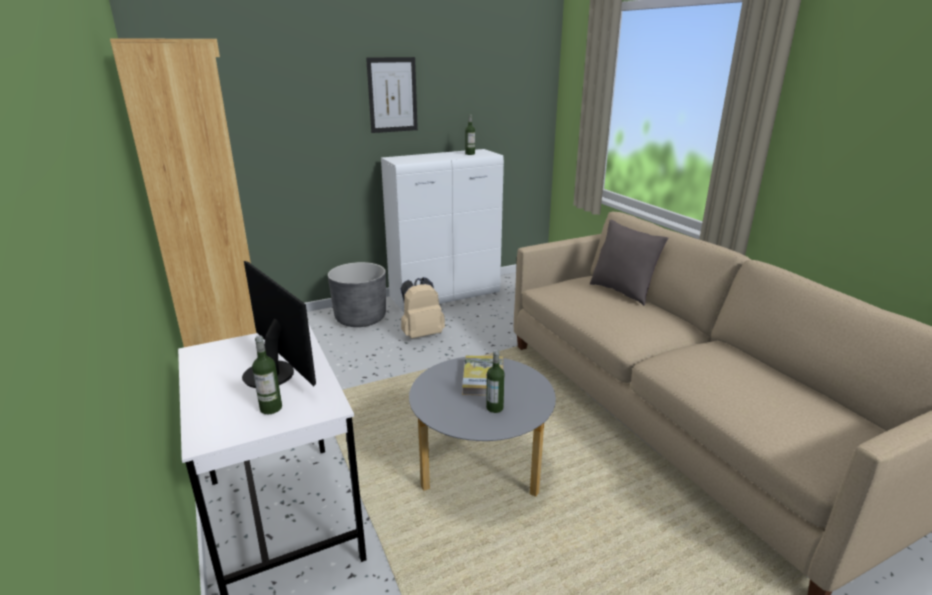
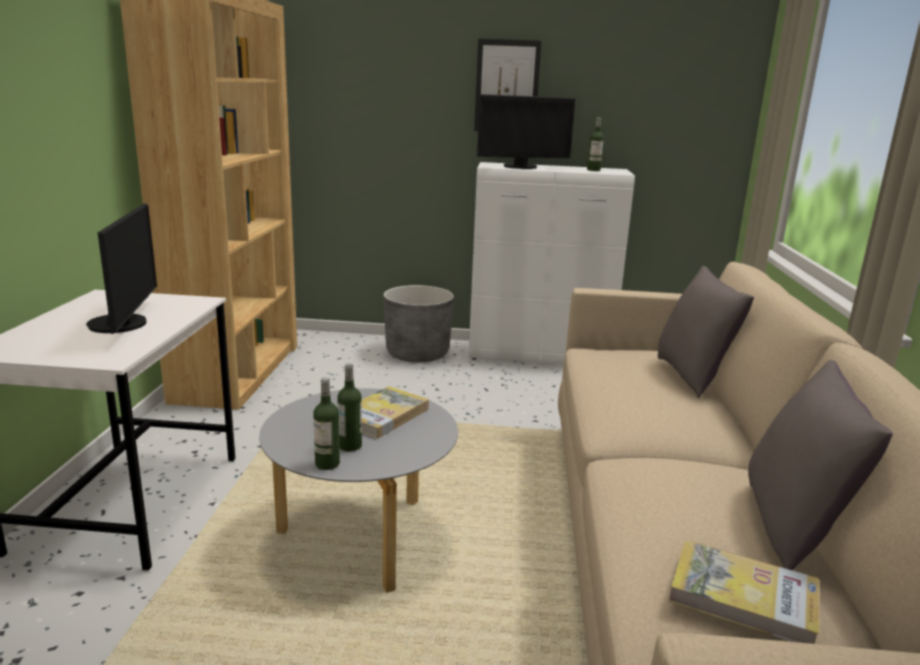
camera: 30 degrees right, 5 degrees down
bottle [252,336,282,414] -> bottle moved to [313,377,340,470]
beige backpack [401,277,445,339] -> none
none -> monitor [477,94,576,169]
none -> book [669,540,819,644]
none -> grey pillow [748,360,893,570]

